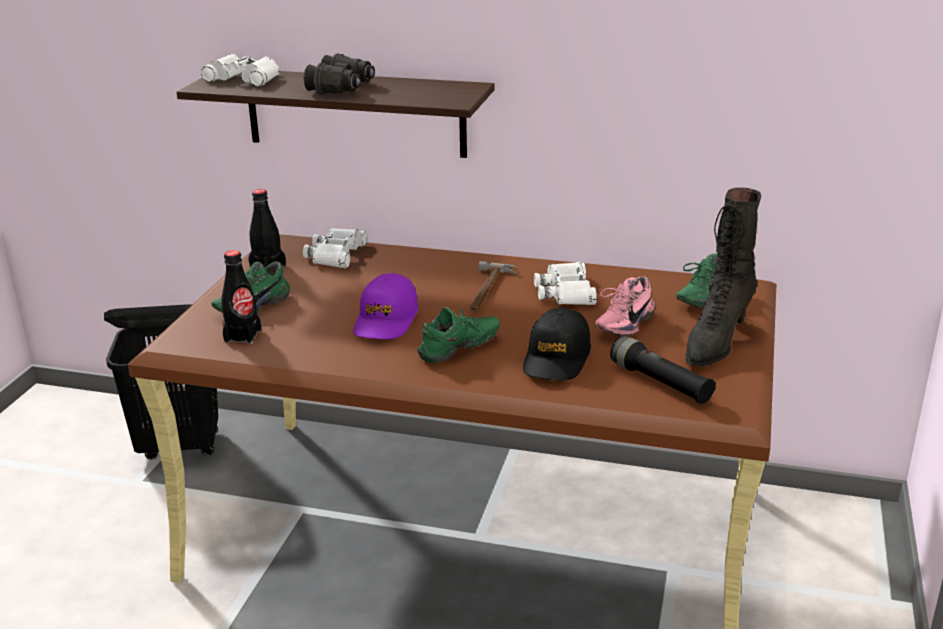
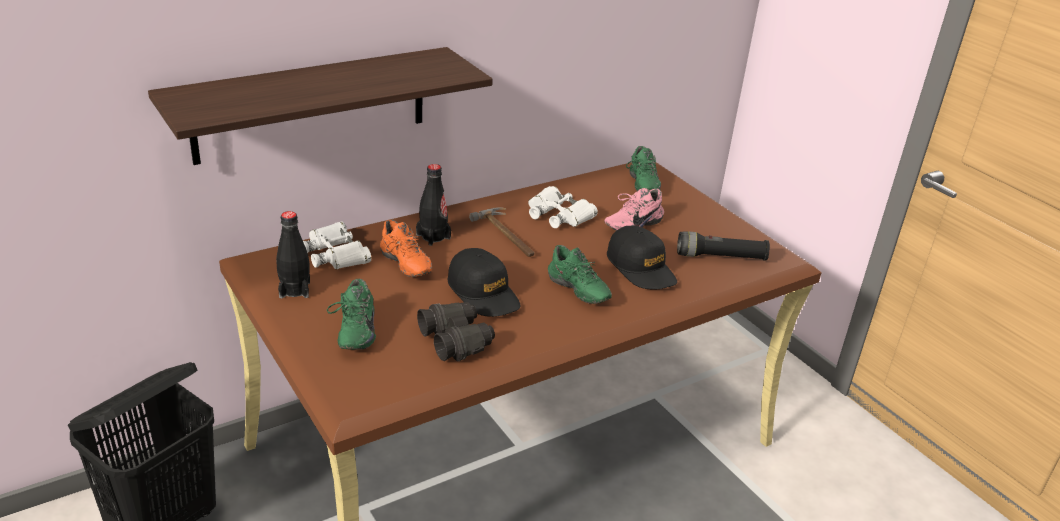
camera: 50 degrees left, 5 degrees up
white binoculars [201,53,280,87] -> none
black bottle [221,250,261,344] -> black bottle moved to [416,164,451,246]
black binoculars [304,53,375,95] -> black binoculars moved to [417,302,495,362]
purple cap [353,273,418,339] -> black cap [448,248,521,317]
green shoe [417,306,500,363] -> green shoe turned 135 degrees clockwise [548,245,612,304]
pink shoe [595,276,655,336] -> pink shoe turned 60 degrees clockwise [605,188,664,231]
black boot [686,188,761,366] -> none
none -> orange shoe [380,219,432,277]

